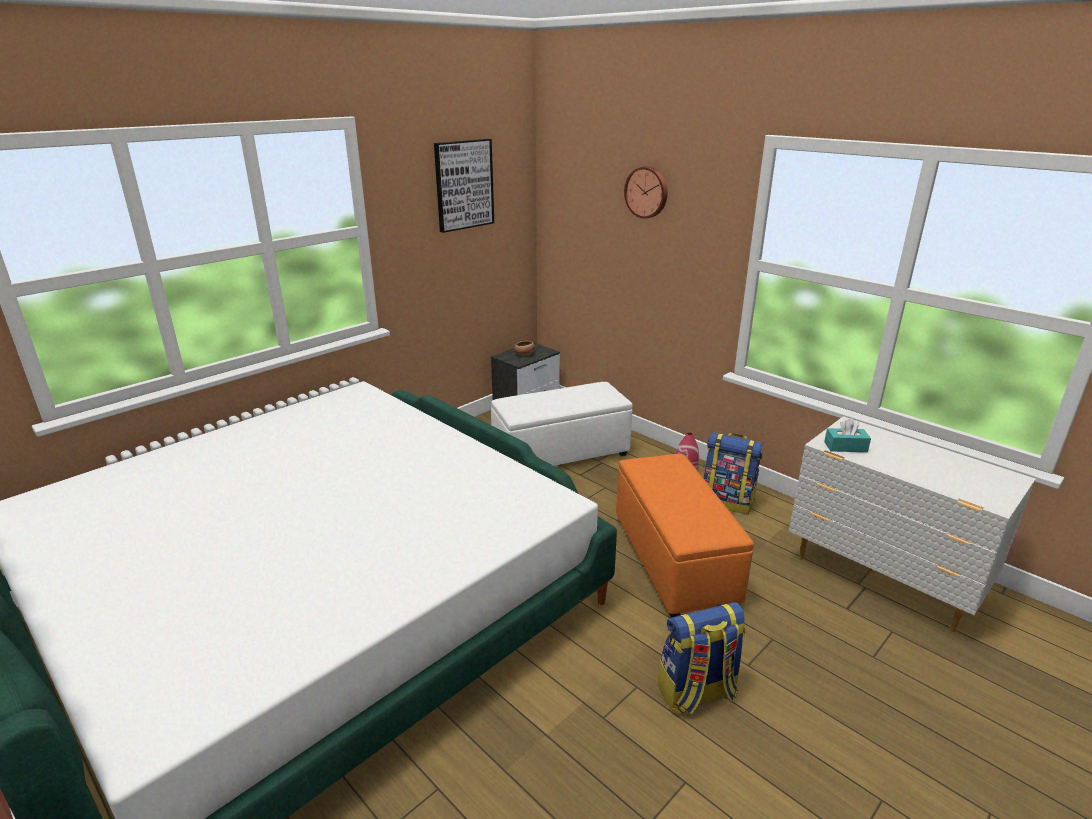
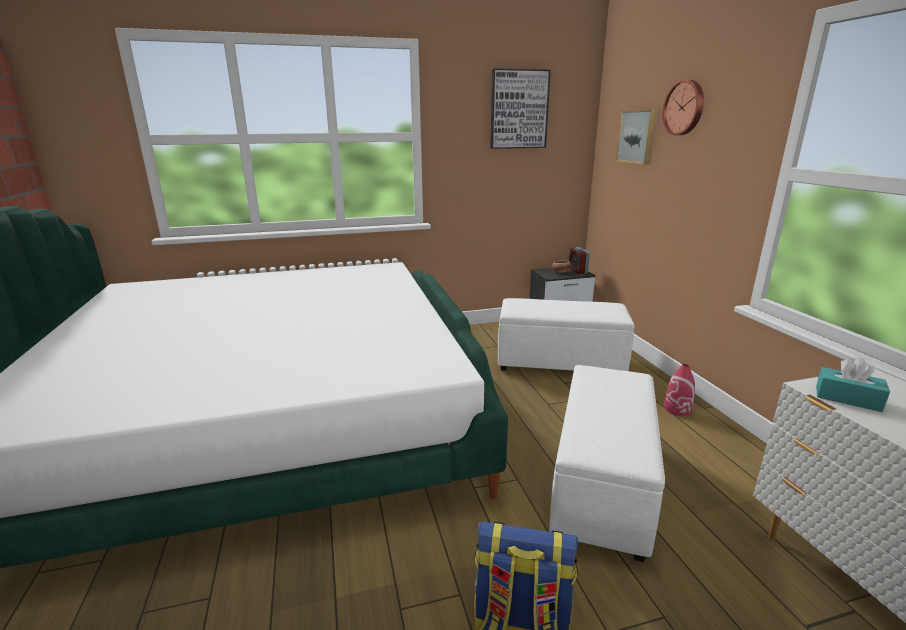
camera: 30 degrees right, 5 degrees down
orange ottoman [616,454,754,618] -> white ottoman [549,365,665,562]
backpack [703,433,762,514] -> none
none -> alarm clock [569,247,590,274]
none -> picture [616,109,658,165]

